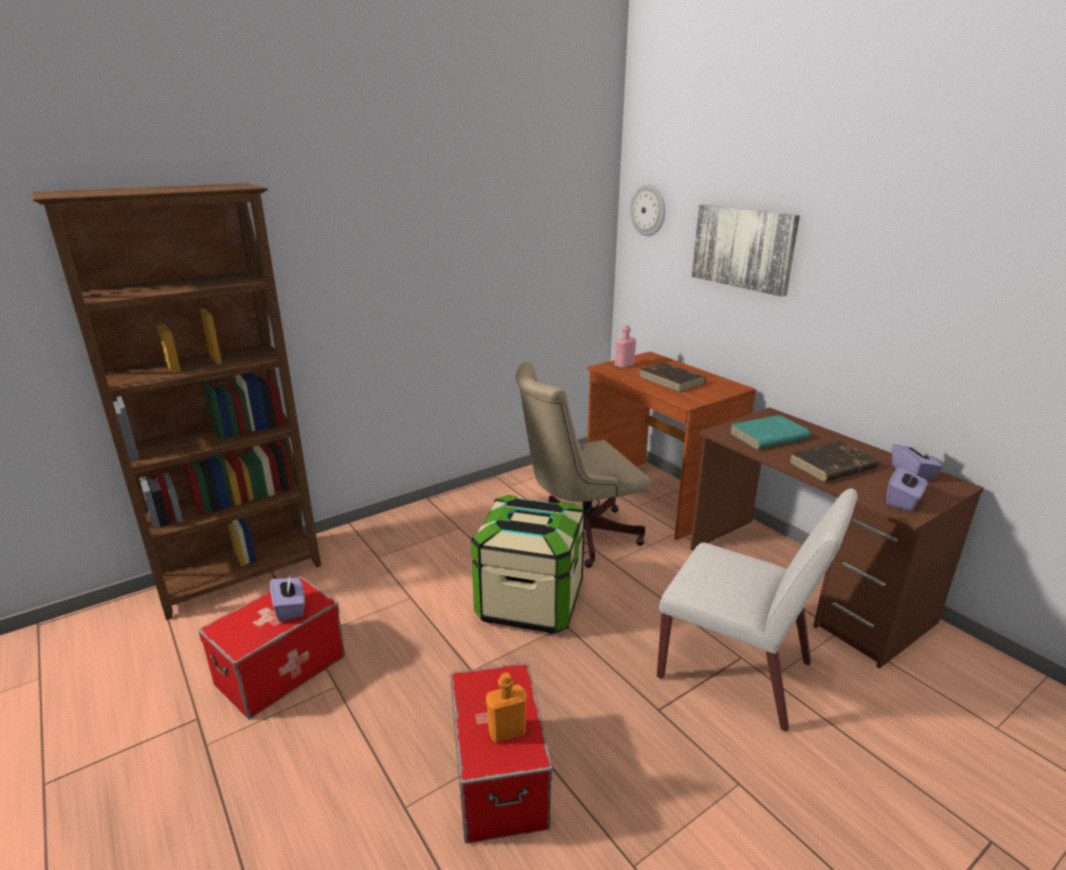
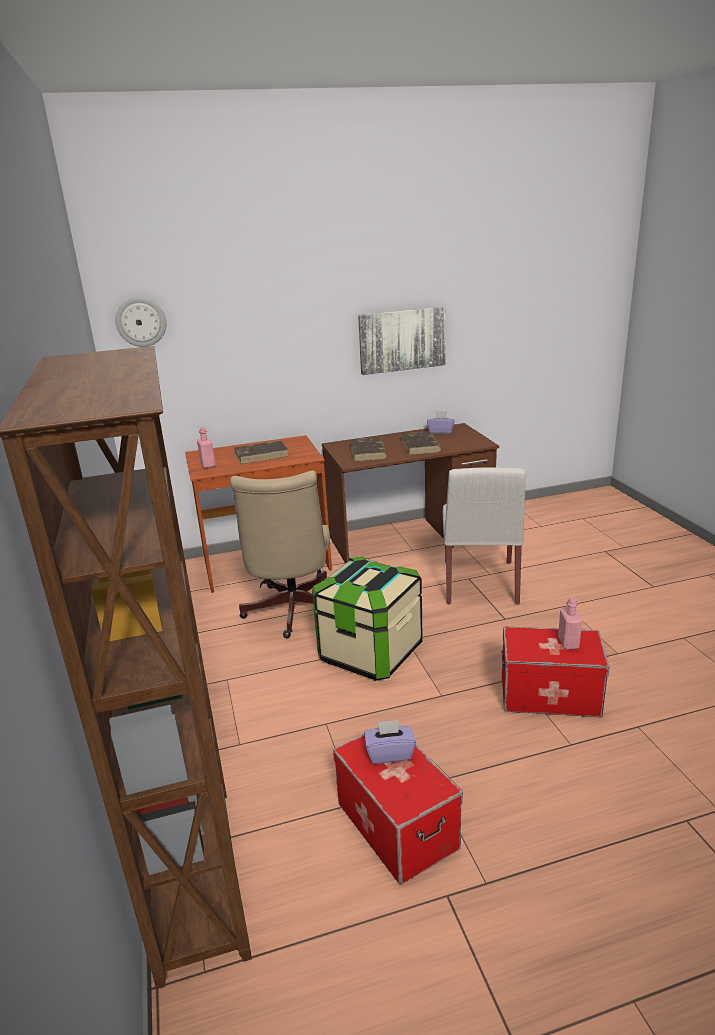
camera: 70 degrees left, 0 degrees up
orange bottle [486,672,527,743] -> pink bottle [558,597,582,649]
white chair [657,489,858,732] -> white chair turned 135 degrees clockwise [443,467,526,605]
picture [692,204,800,297] -> picture moved to [358,307,446,375]
turquoise book [729,415,810,450] -> brown book [350,437,387,462]
purple tissue box [887,467,927,511] -> none

